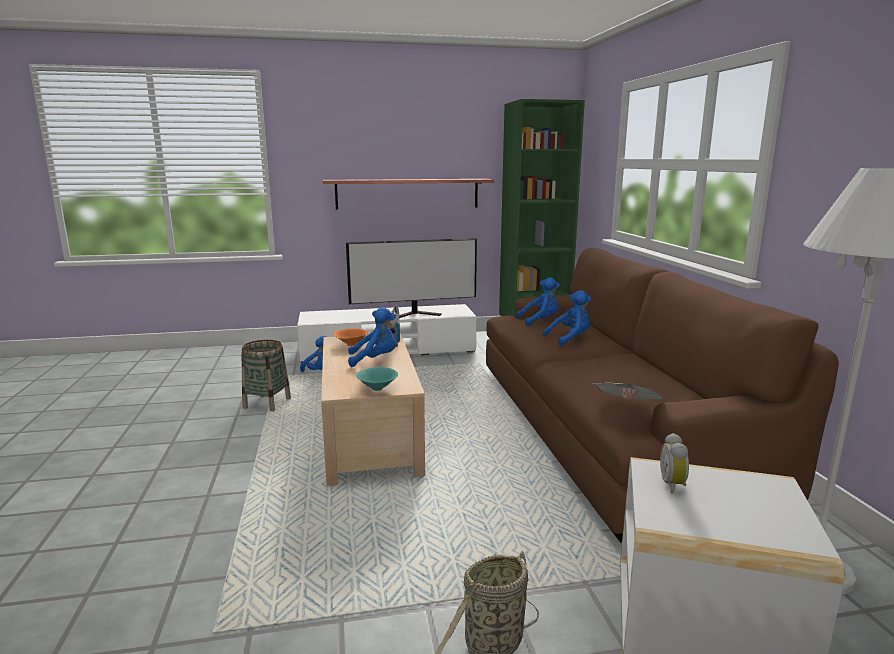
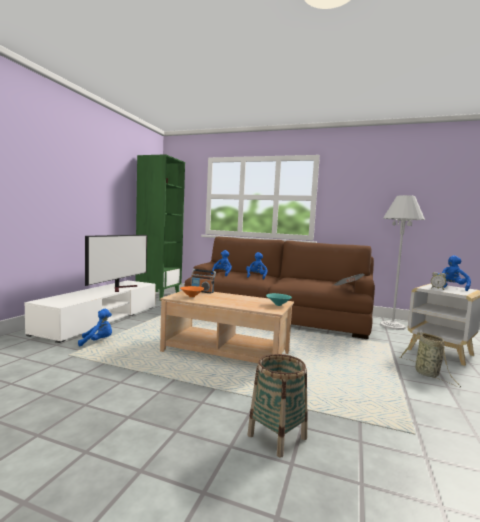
camera: 60 degrees left, 10 degrees down
basket [242,340,291,411] -> basket moved to [247,354,308,458]
shelf [323,179,494,210] -> none
blue plush toy [348,307,396,367] -> blue plush toy moved to [437,255,471,291]

